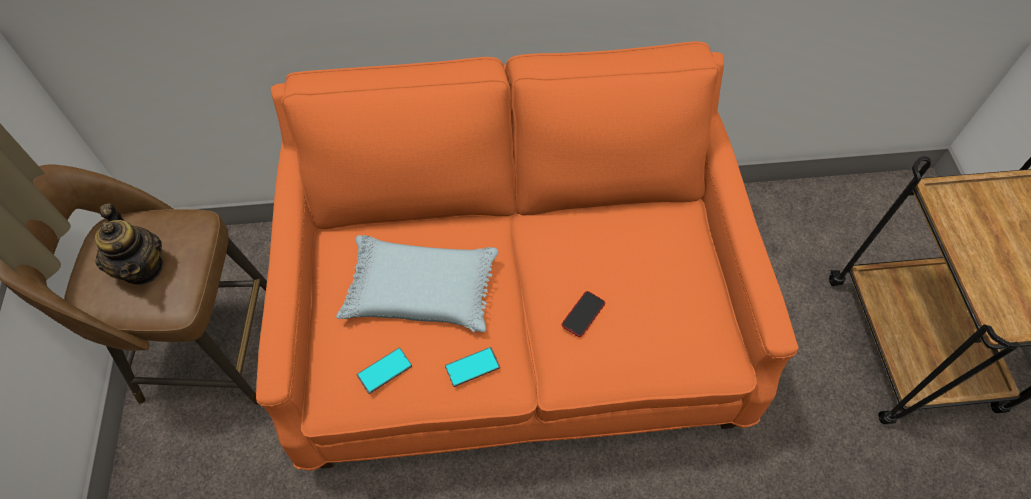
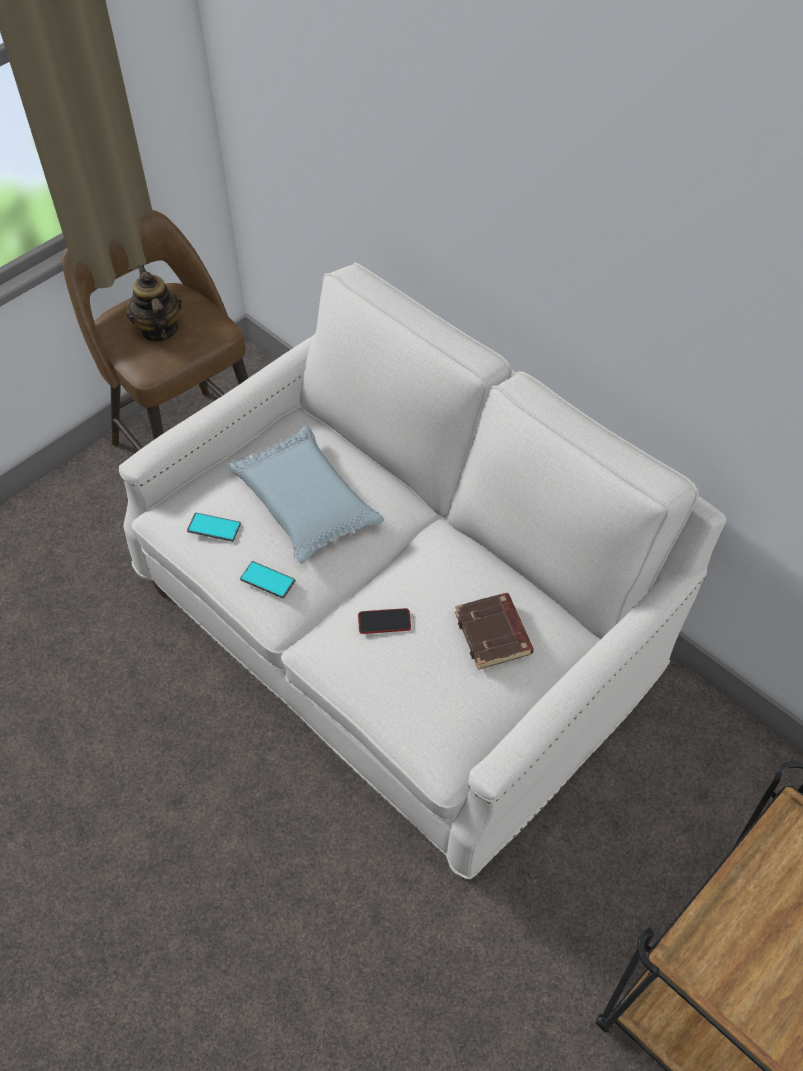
camera: 50 degrees right, 5 degrees down
teapot [95,203,163,284] -> teapot turned 135 degrees clockwise [127,265,182,342]
orange sofa [256,41,799,471] -> white sofa [119,263,726,879]
none -> brown book [455,593,534,670]

